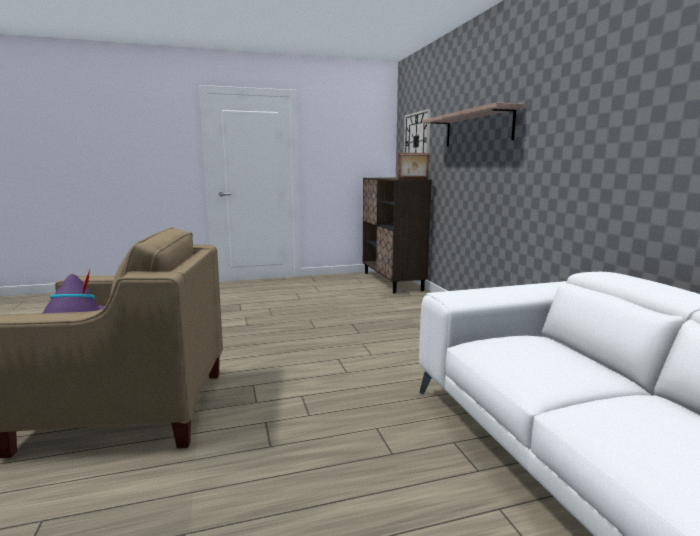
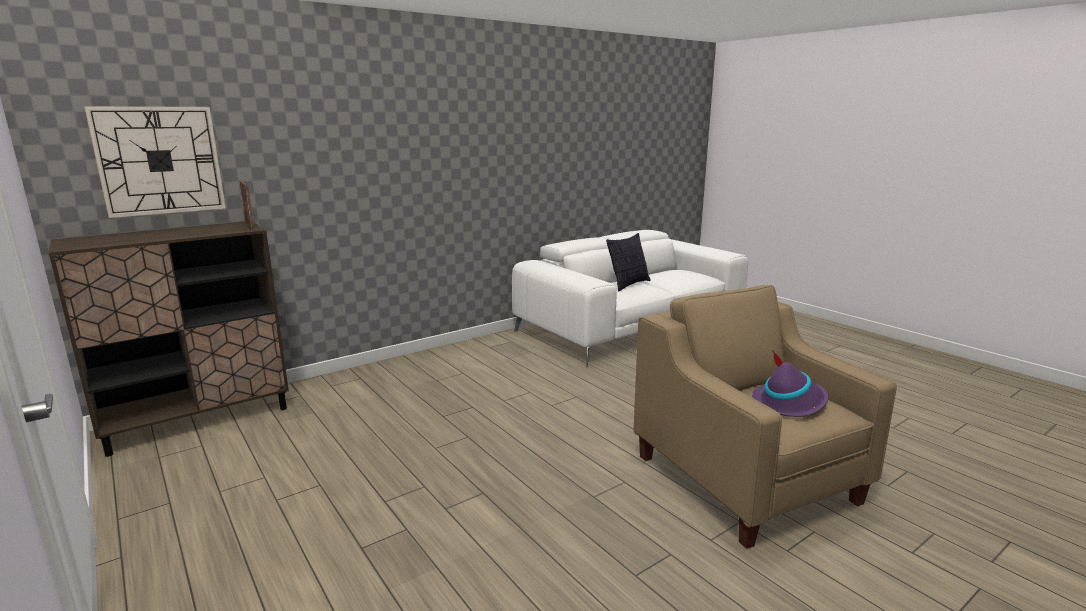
camera: 110 degrees left, 5 degrees up
shelf [422,102,525,146] -> none
none -> pillow [606,233,650,291]

